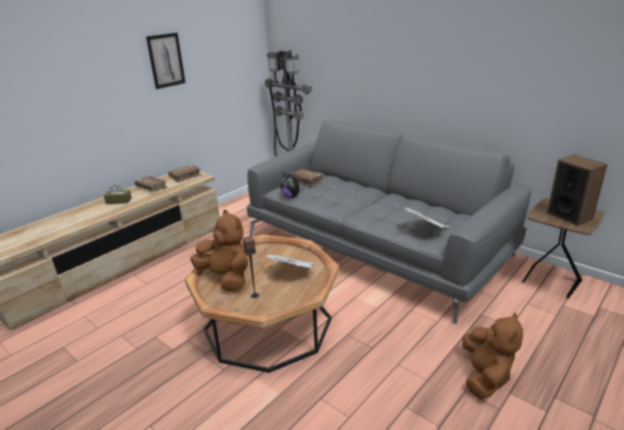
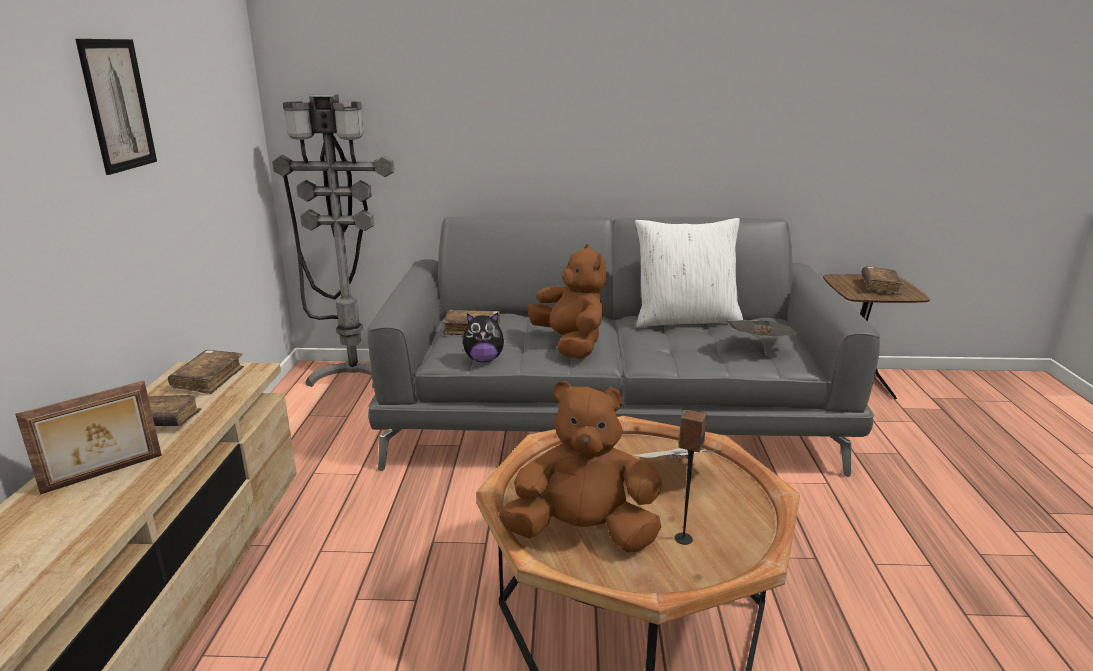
camera: 40 degrees left, 5 degrees down
brown tissue box [104,184,132,204] -> picture frame [15,381,162,495]
brown plush toy [462,313,523,399] -> brown plush toy moved to [527,244,607,359]
speaker [547,155,608,226] -> brown book [862,267,904,295]
none -> white pillow [635,218,743,328]

